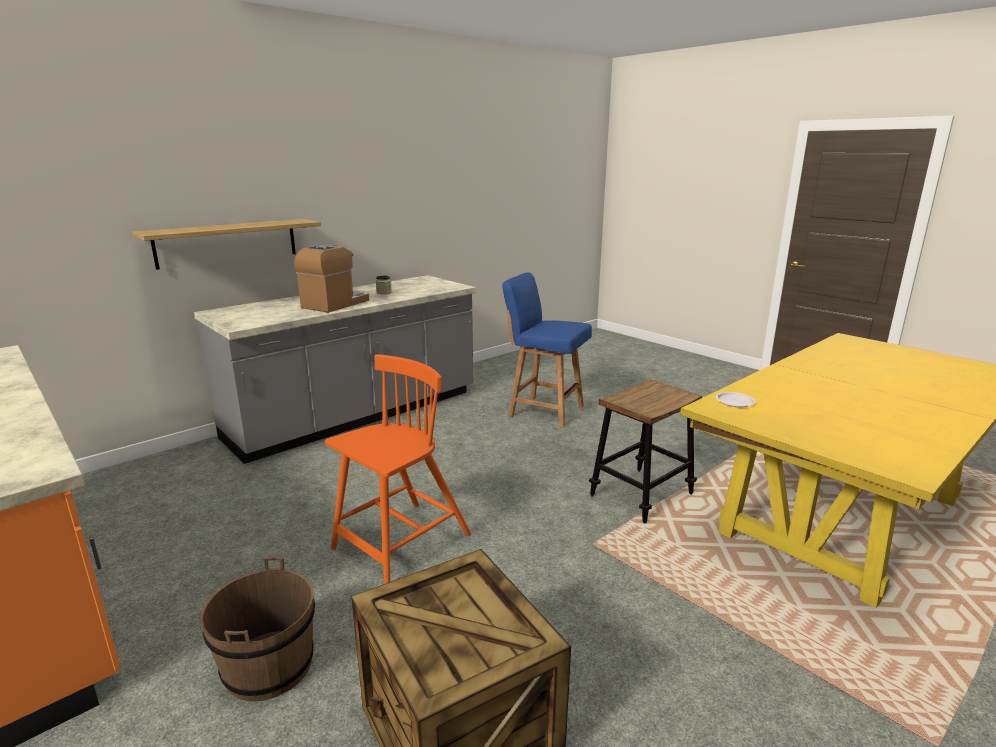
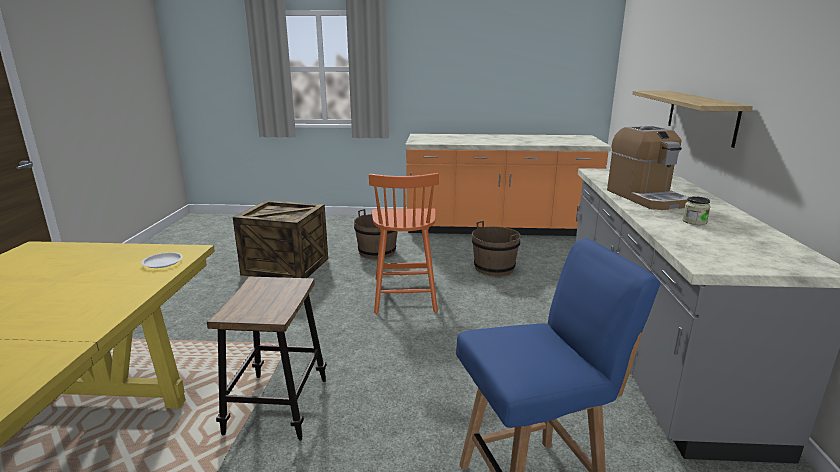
camera: 135 degrees right, 0 degrees up
none -> brown bucket [472,221,521,276]

